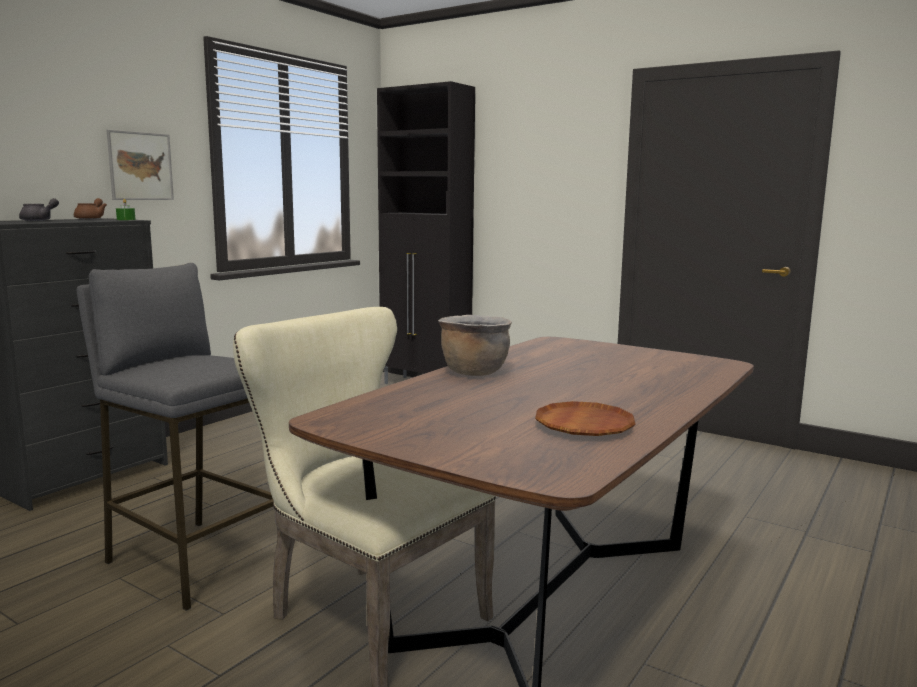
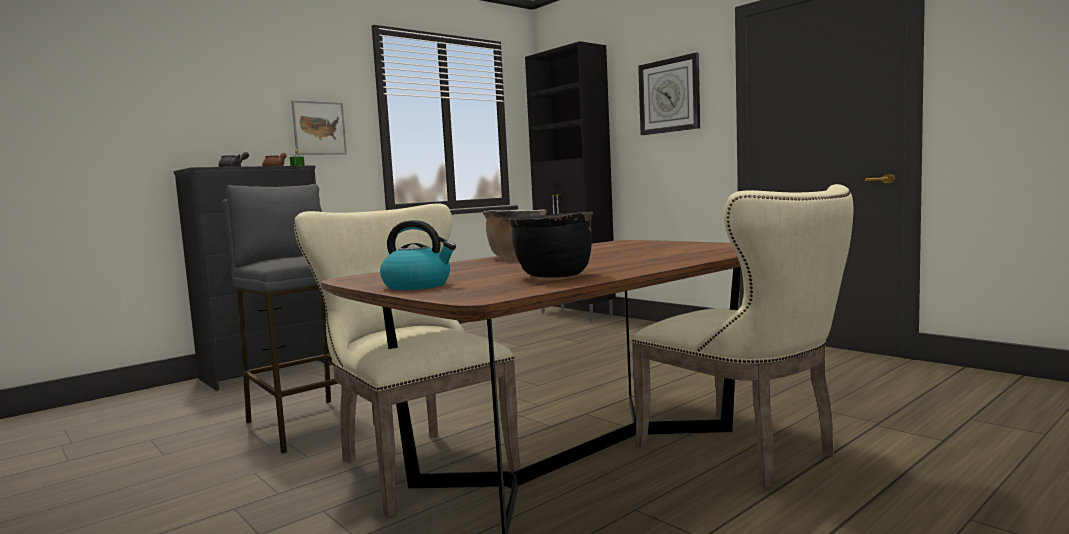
camera: 15 degrees right, 5 degrees down
brown plate [535,401,635,436] -> black cooking pot [508,211,593,278]
none -> kettle [380,220,456,290]
none -> beige chair [632,184,853,488]
none -> wall clock [638,53,700,135]

